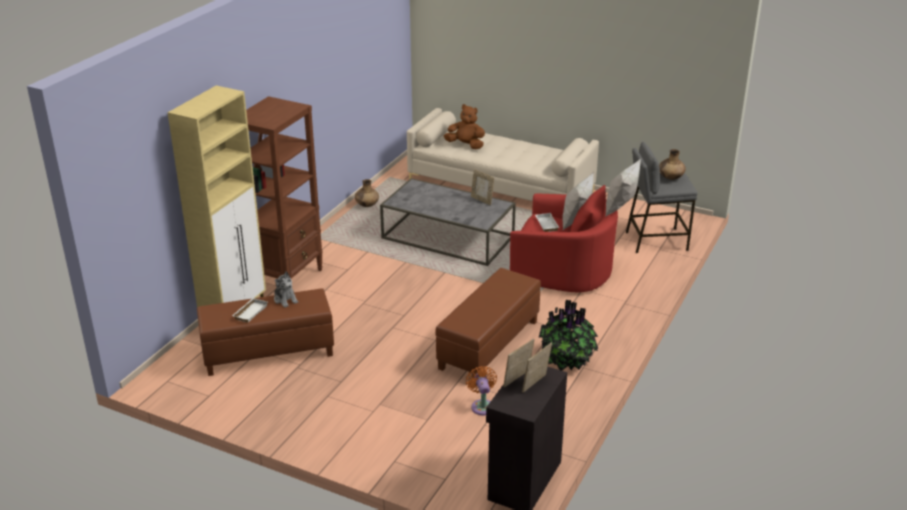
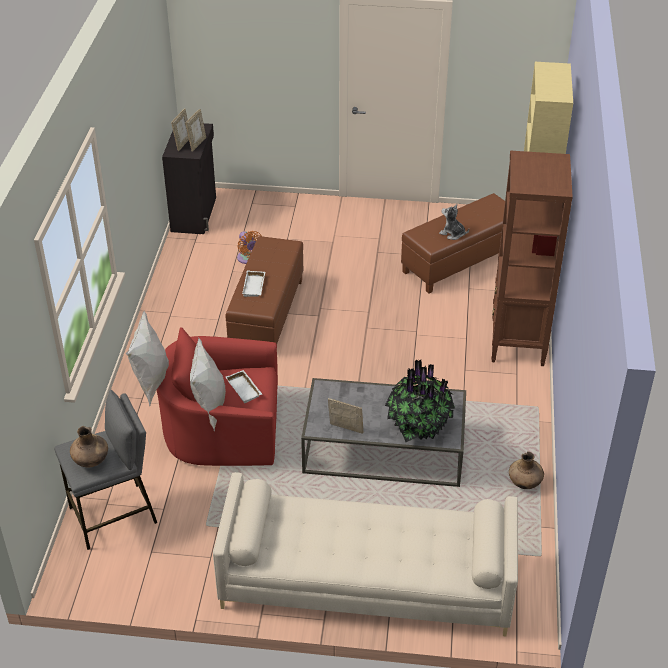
camera: 160 degrees right, 10 degrees up
white tray [232,298,268,323] -> white tray moved to [242,270,265,297]
brown plush toy [444,104,485,150] -> none
potted plant [539,300,598,371] -> potted plant moved to [385,359,455,442]

